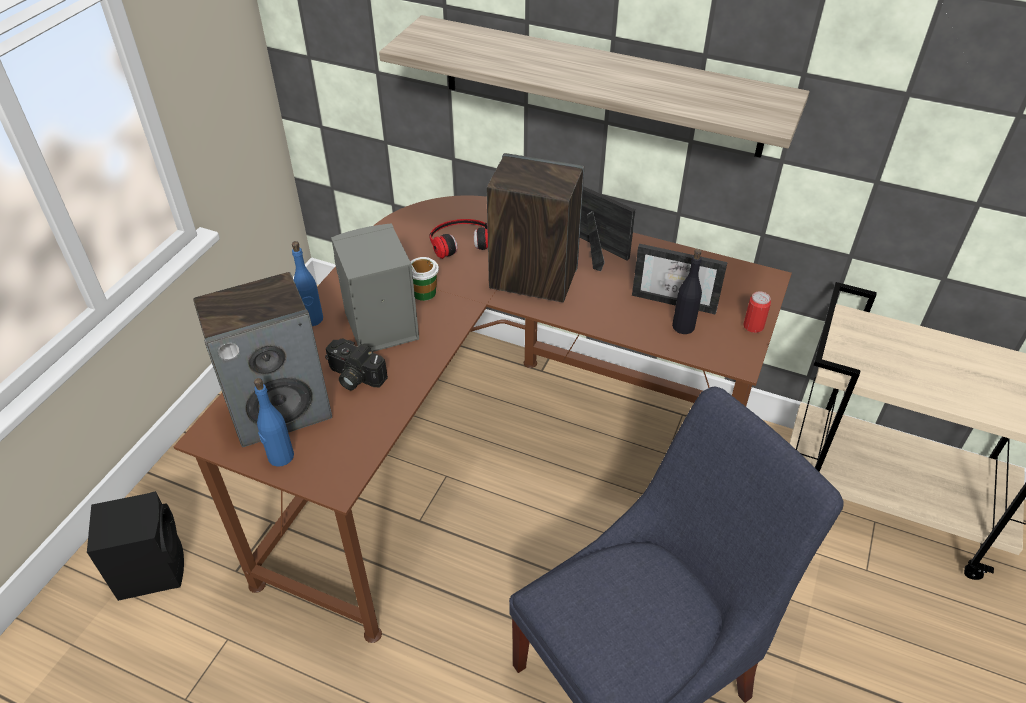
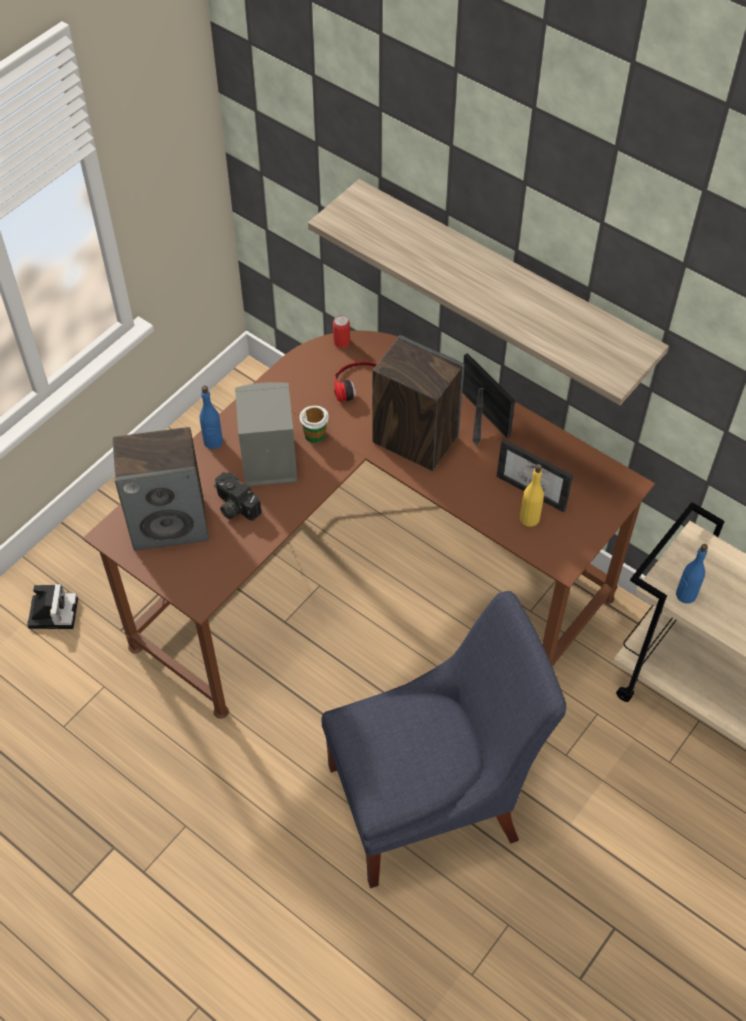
camera: 15 degrees right, 10 degrees up
black speaker [87,491,184,601] -> camera [27,584,78,629]
blue bottle [254,378,294,466] -> blue bottle moved to [676,544,708,604]
black bottle [672,249,702,334] -> yellow bottle [520,464,544,527]
can [744,292,771,333] -> can moved to [333,315,350,348]

